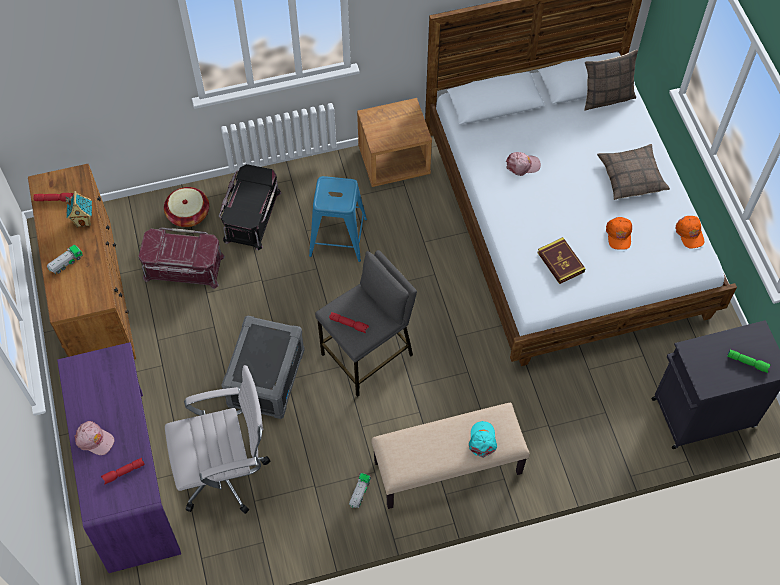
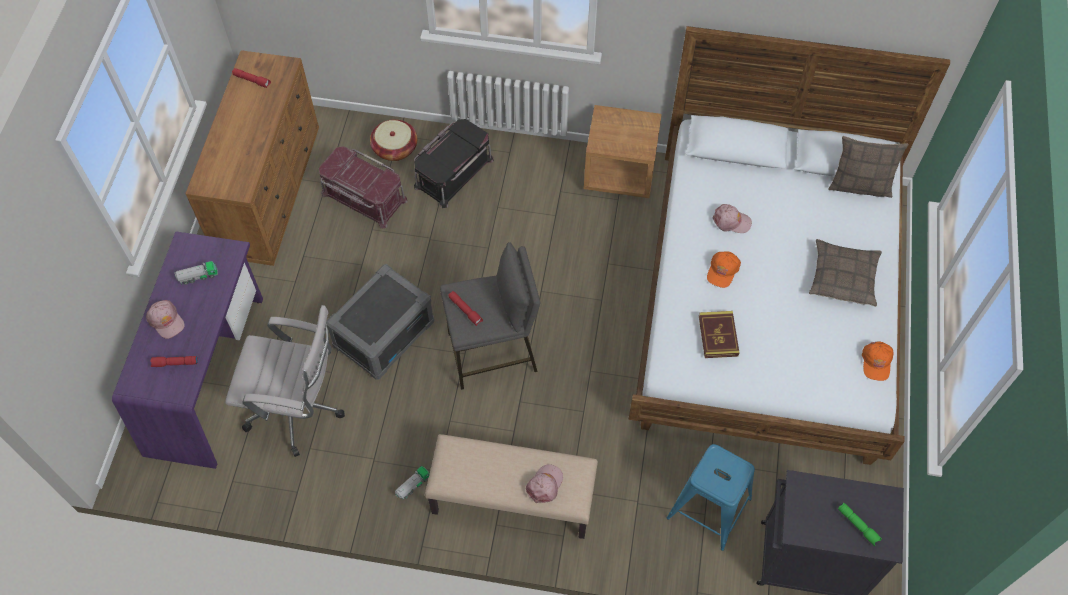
camera: 25 degrees right, 0 degrees up
toy truck [47,245,83,274] -> toy truck moved to [174,261,218,285]
toy house [65,191,92,227] -> none
blue stool [309,176,367,262] -> blue stool moved to [667,444,755,551]
turquoise cap [469,421,497,458] -> pink cap [526,464,563,503]
orange cap [606,217,632,250] -> orange cap moved to [707,251,741,288]

